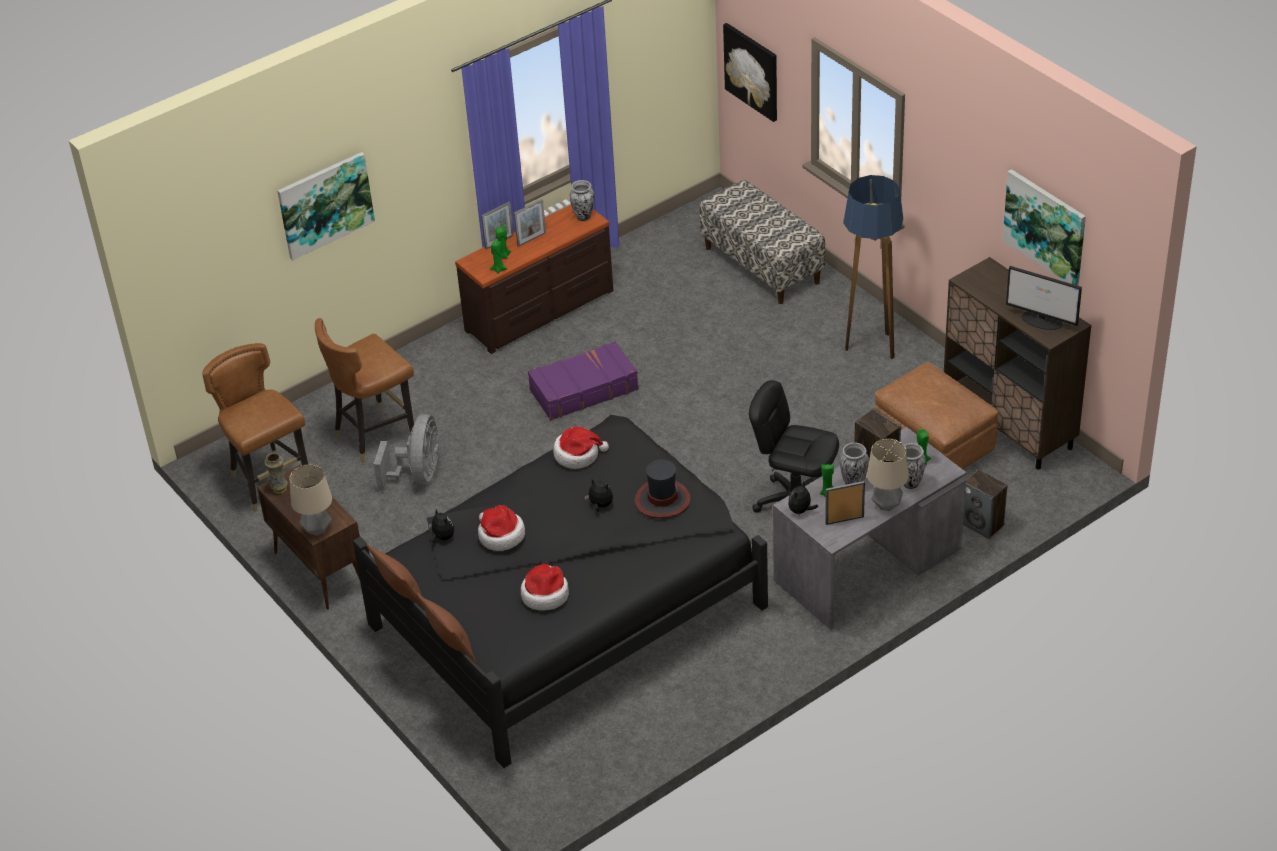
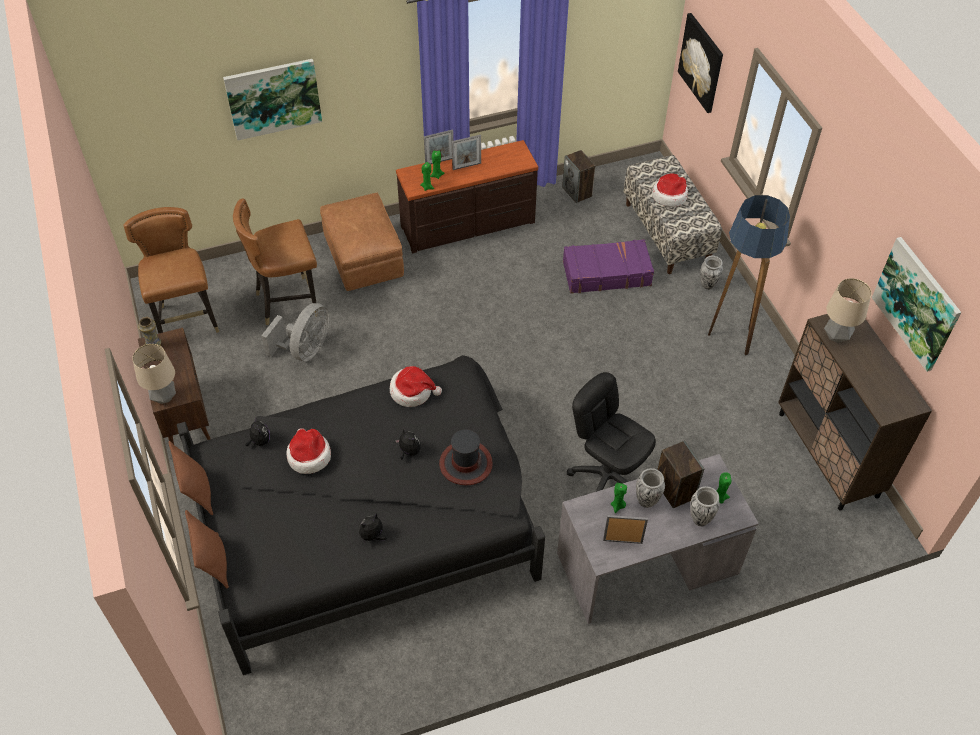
camera: 15 degrees right, 10 degrees up
hat [521,564,569,611] -> hat moved to [652,173,688,207]
purple suitcase [528,341,639,420] -> purple suitcase moved to [563,239,654,294]
vase [570,180,594,221] -> vase moved to [700,256,723,290]
plush toy [788,481,818,515] -> plush toy moved to [359,513,387,545]
table lamp [867,439,909,511] -> table lamp moved to [824,278,872,343]
brown ottoman [875,362,998,469] -> brown ottoman moved to [320,193,404,291]
speaker [963,470,1008,539] -> speaker moved to [562,150,595,203]
monitor [1006,266,1082,330] -> none

